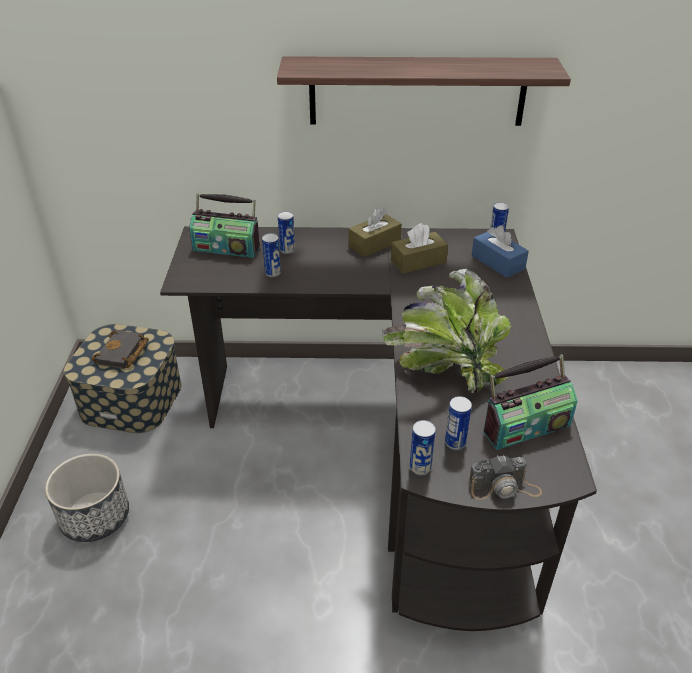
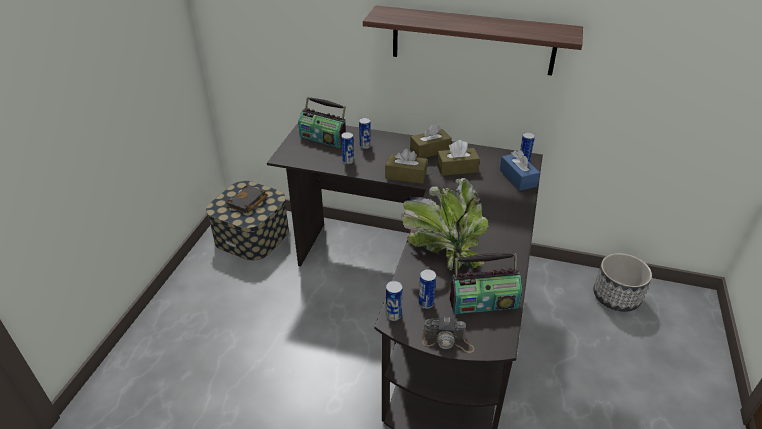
camera: 15 degrees right, 0 degrees up
planter [45,453,129,542] -> planter moved to [593,253,652,312]
none -> brown tissue box [385,149,427,184]

